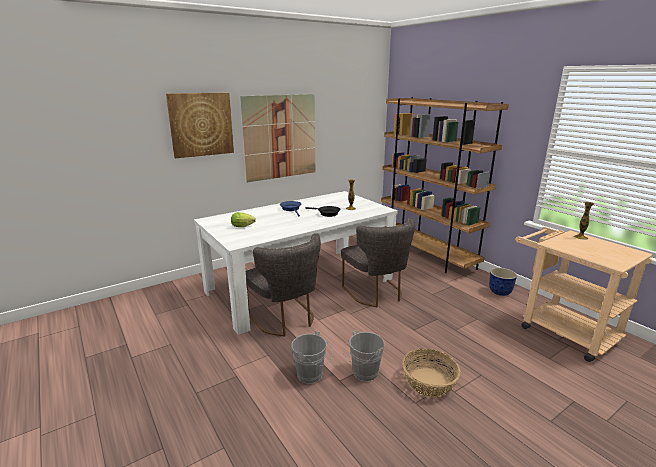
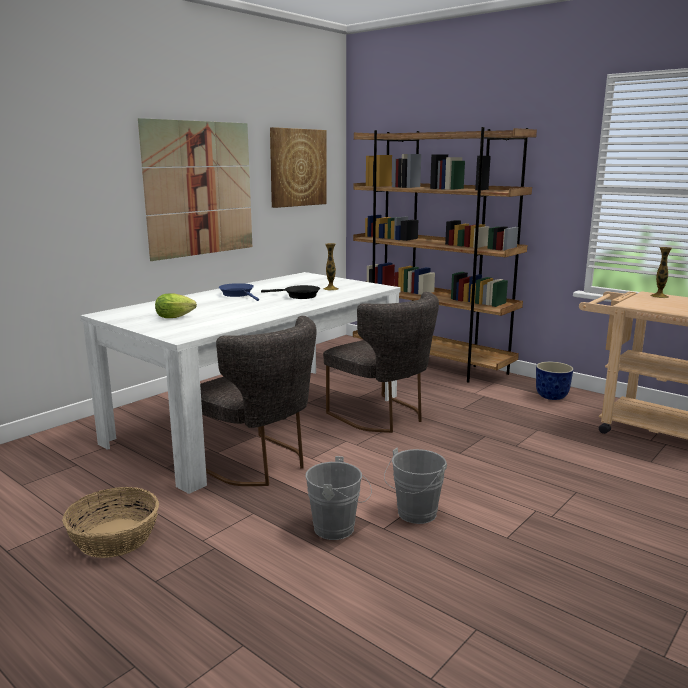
camera: 15 degrees left, 5 degrees down
picture [166,92,234,158] -> picture moved to [270,127,326,208]
basket [402,348,460,398] -> basket moved to [62,487,159,558]

